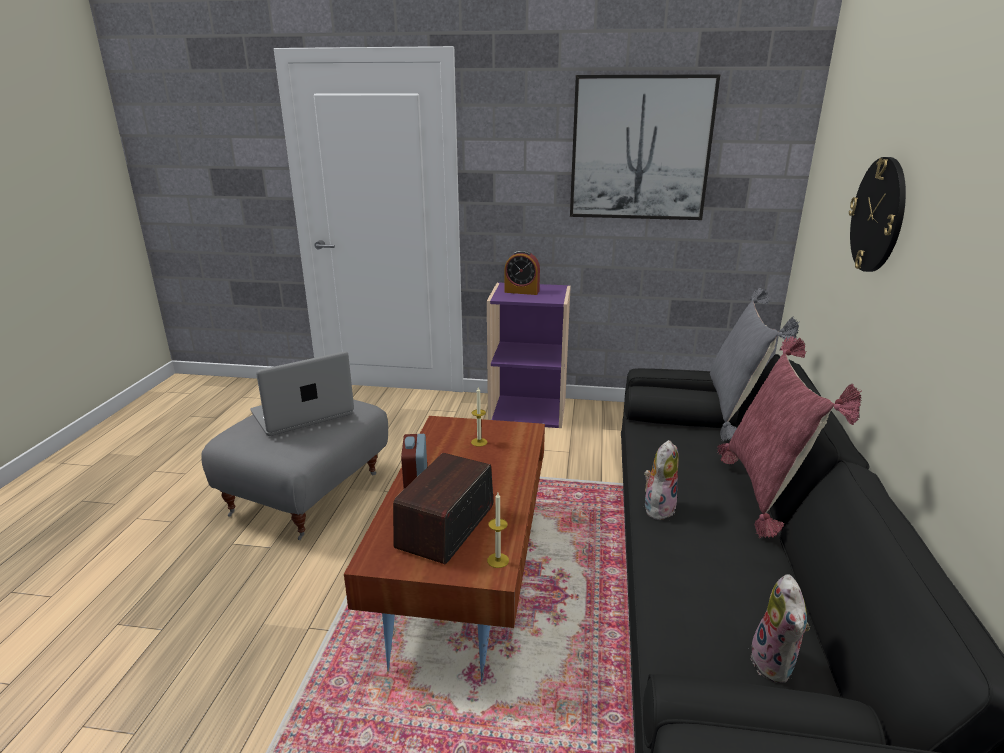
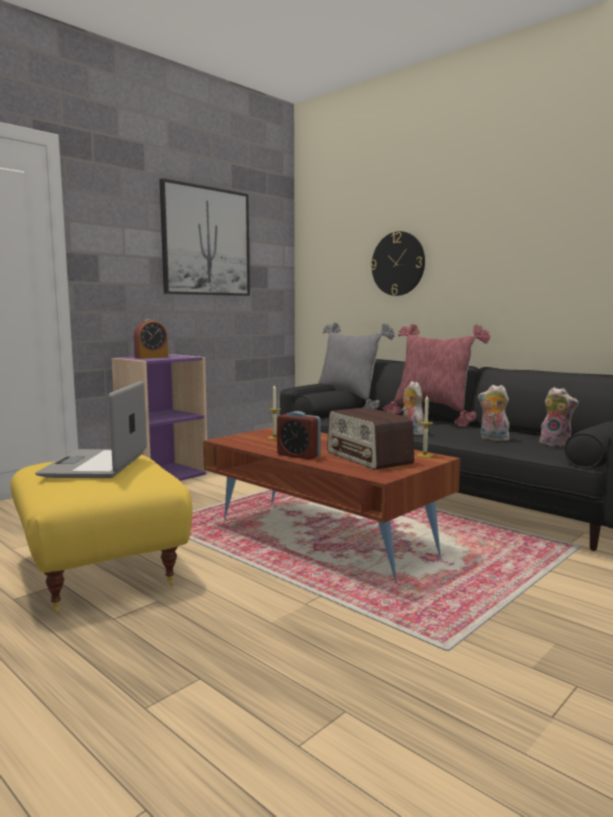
camera: 55 degrees left, 15 degrees down
grey ottoman [201,399,388,540] -> yellow ottoman [10,455,193,613]
none -> plush toy [478,385,511,441]

